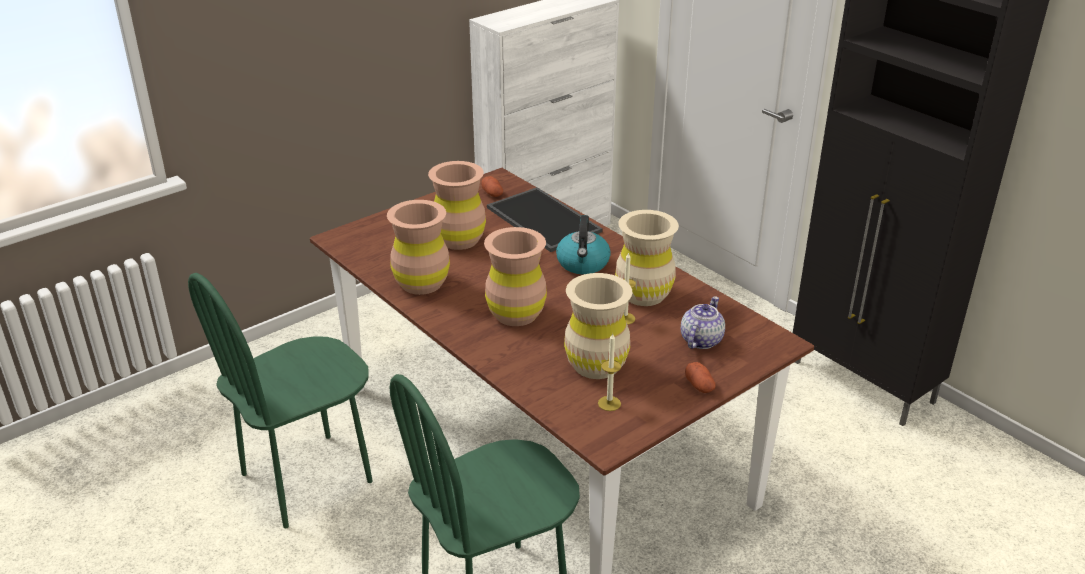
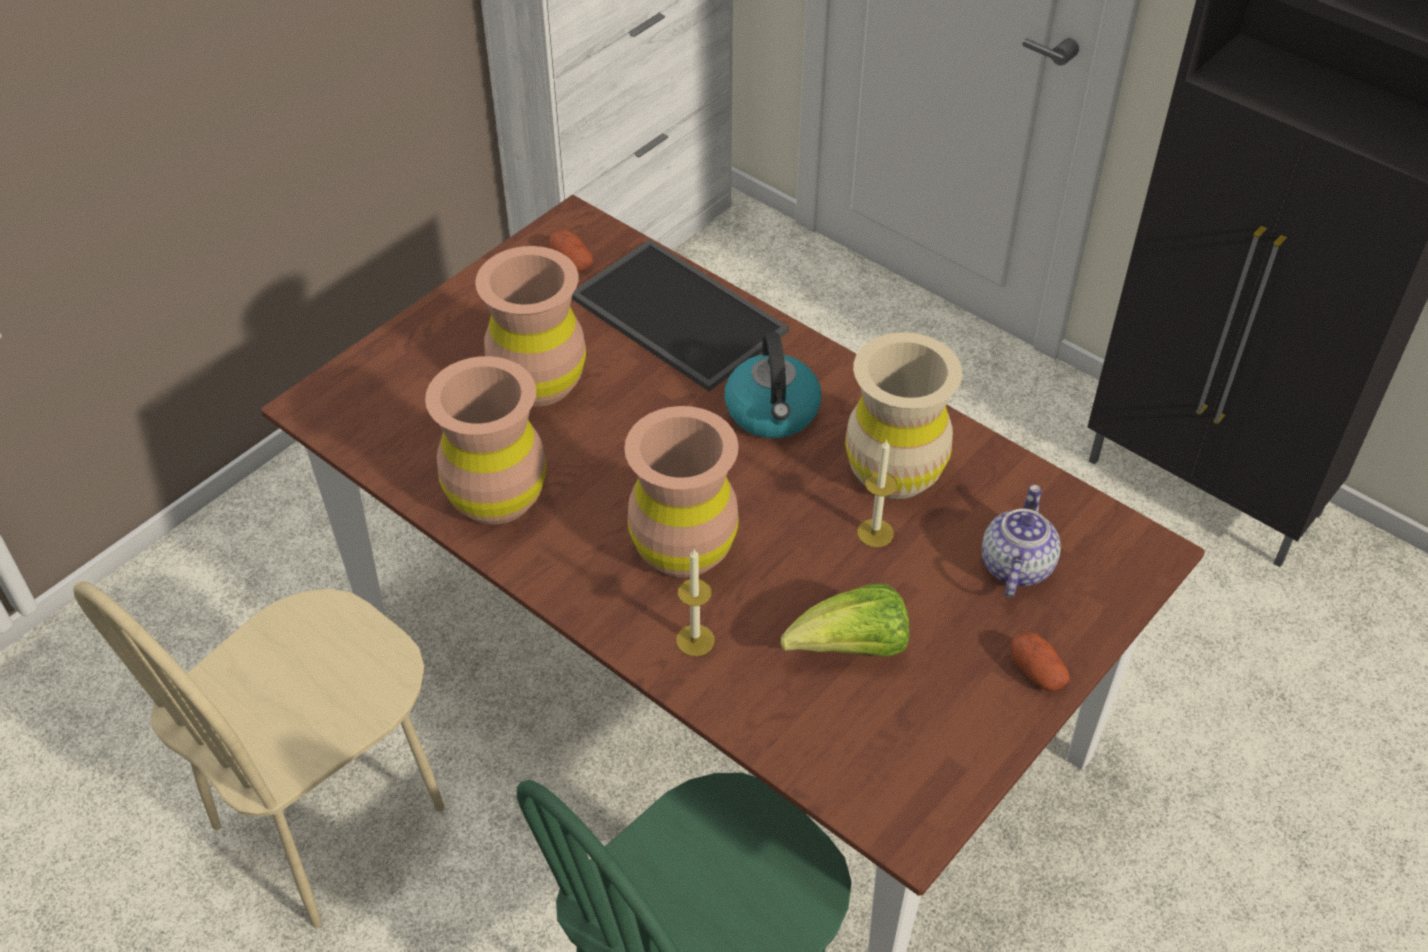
camera: 10 degrees left, 15 degrees up
green chair [188,273,373,528] -> beige chair [73,581,445,928]
beige vase [564,273,632,379] -> lettuce [781,583,909,657]
candle [598,333,621,411] -> candle moved to [676,549,715,656]

